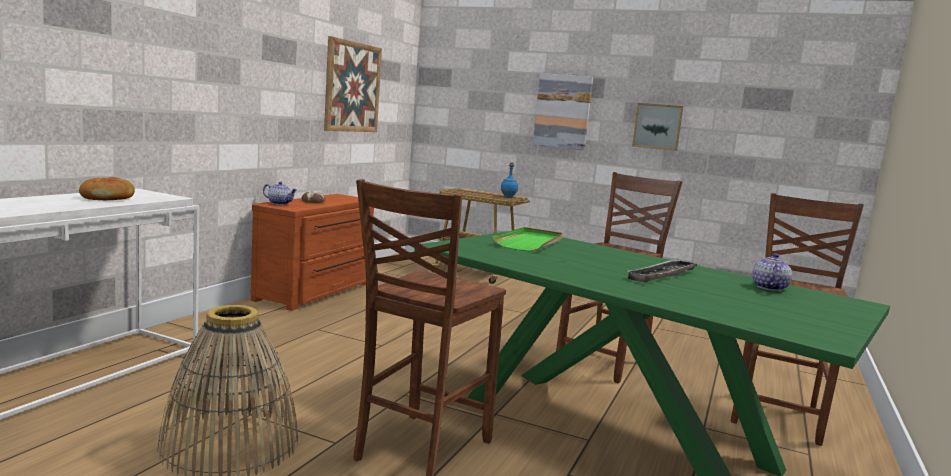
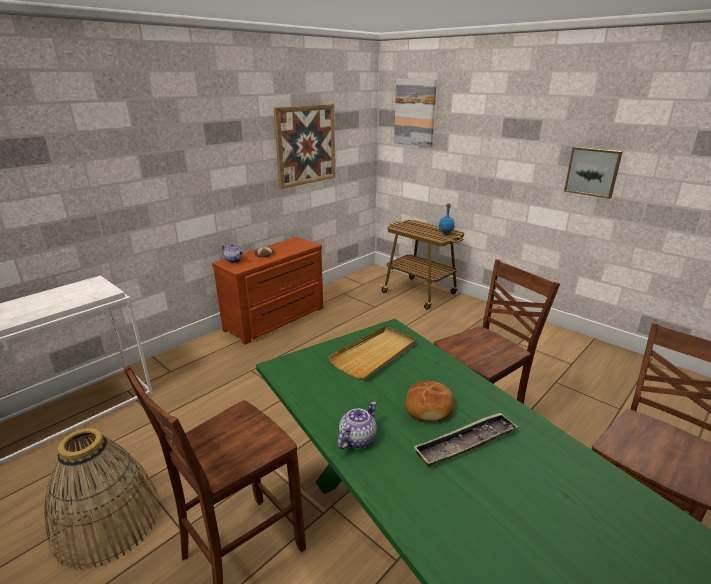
camera: 20 degrees right, 15 degrees up
bread [79,177,135,200] -> bread moved to [405,381,454,422]
green tray [492,227,563,251] -> beige tray [329,326,416,379]
picture [533,73,593,150] -> picture moved to [394,79,437,148]
teapot [752,253,792,291] -> teapot moved to [338,402,377,449]

